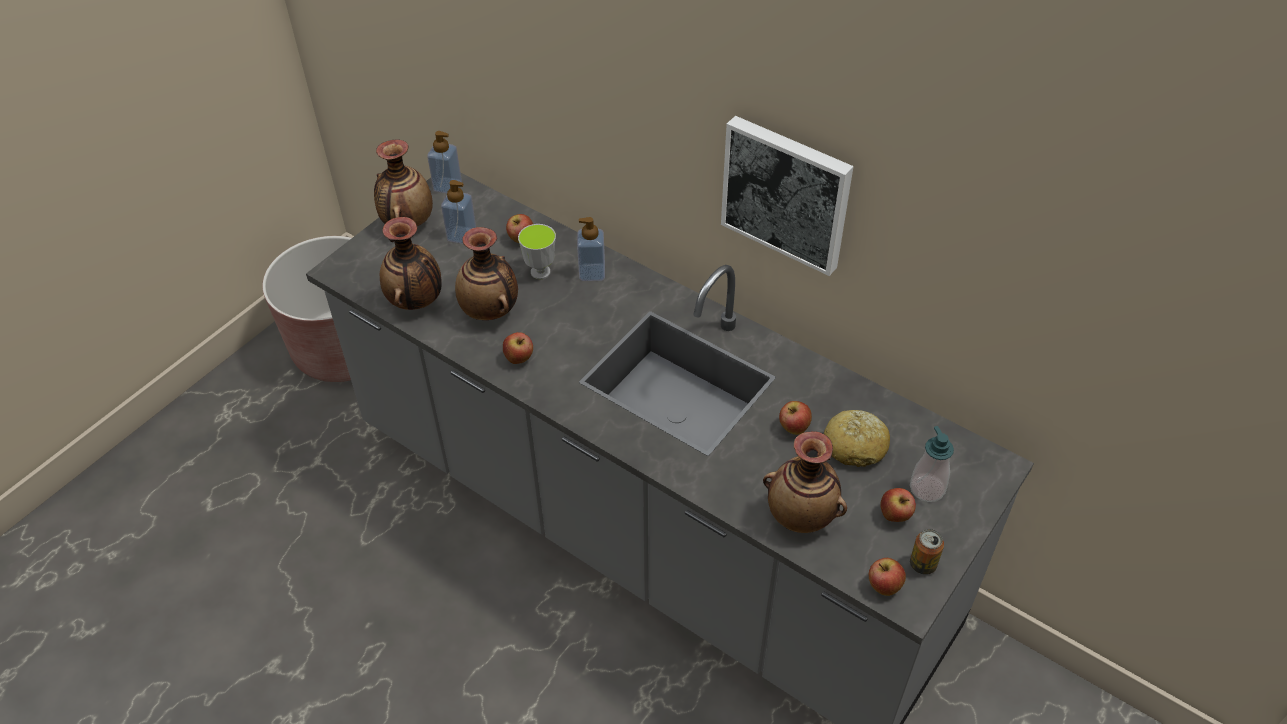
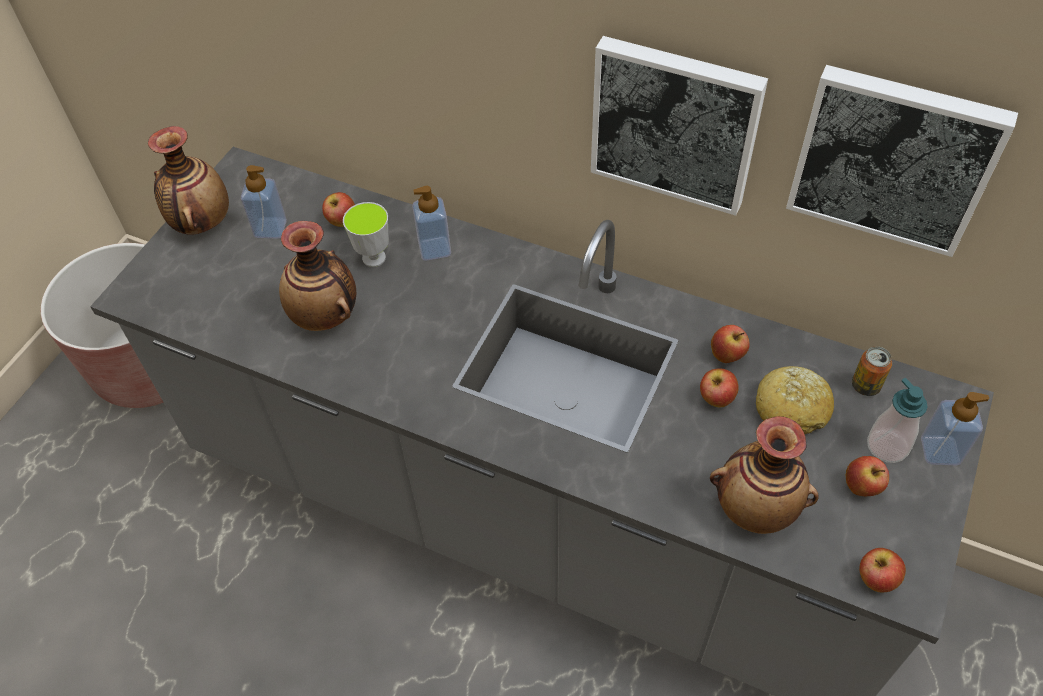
camera: 10 degrees left, 5 degrees up
vase [380,217,442,310] -> none
soap dispenser [427,131,462,193] -> soap dispenser moved to [921,392,989,466]
apple [503,332,533,364] -> apple moved to [711,325,750,363]
can [910,529,944,575] -> can moved to [852,346,892,396]
none -> picture [786,65,1018,257]

